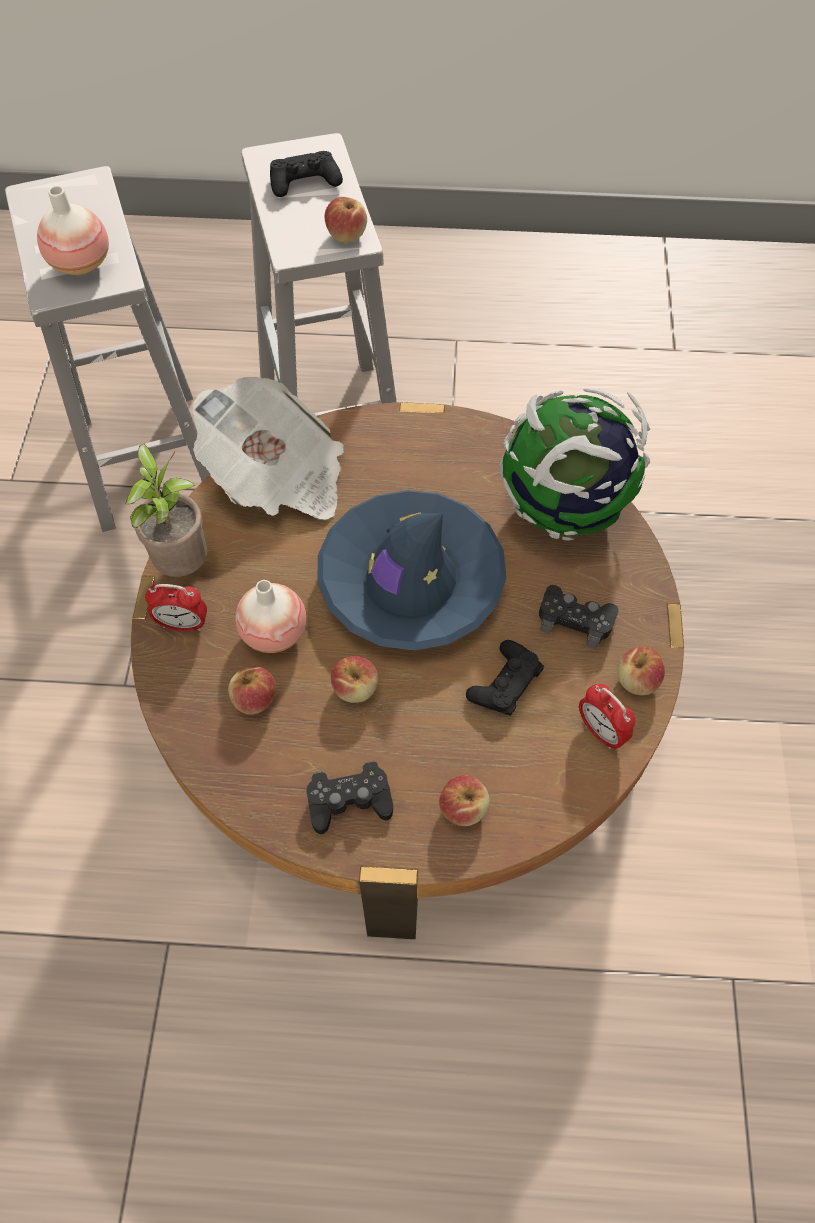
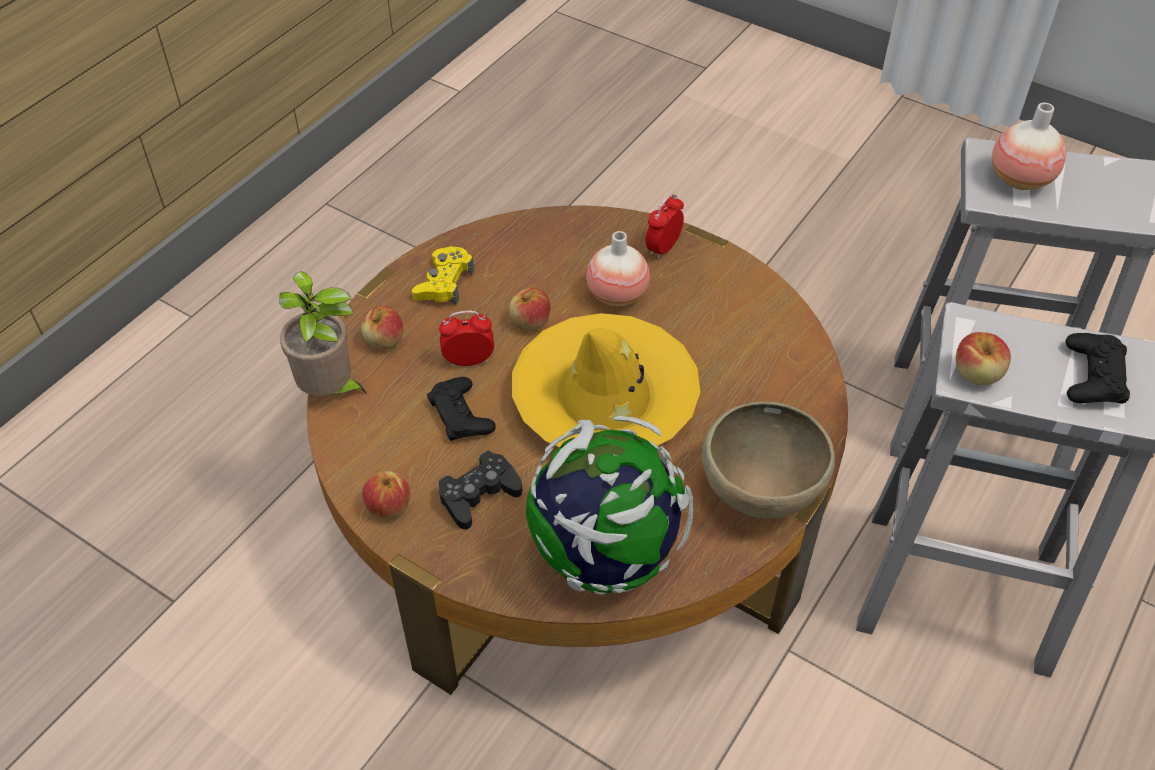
camera: 120 degrees right, 10 degrees down
potted plant [126,443,207,577] -> potted plant moved to [279,271,367,396]
newspaper [193,377,344,520] -> none
apple [228,666,276,715] -> none
black game controller [306,761,393,834] -> yellow game controller [412,246,474,305]
blue hat [317,490,506,651] -> yellow hat [512,313,700,447]
alarm clock [579,684,635,749] -> alarm clock moved to [439,311,494,367]
none -> brown bowl [702,402,835,519]

